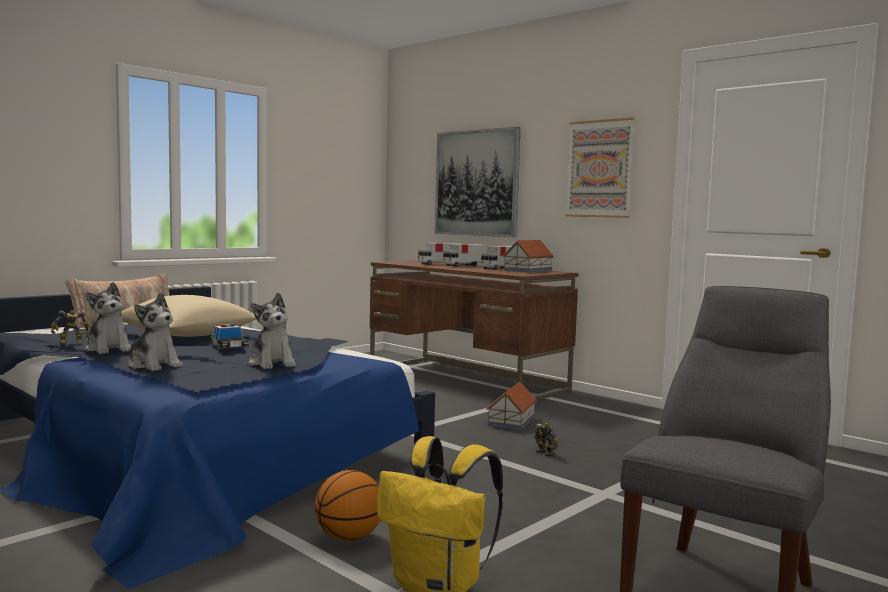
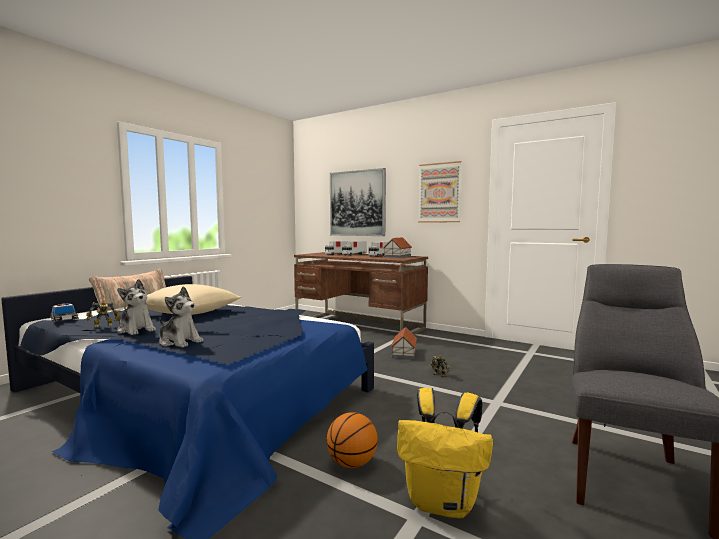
camera: 10 degrees left, 0 degrees up
toy car [208,324,249,349] -> toy car moved to [50,303,79,322]
plush toy [249,293,296,369] -> none

